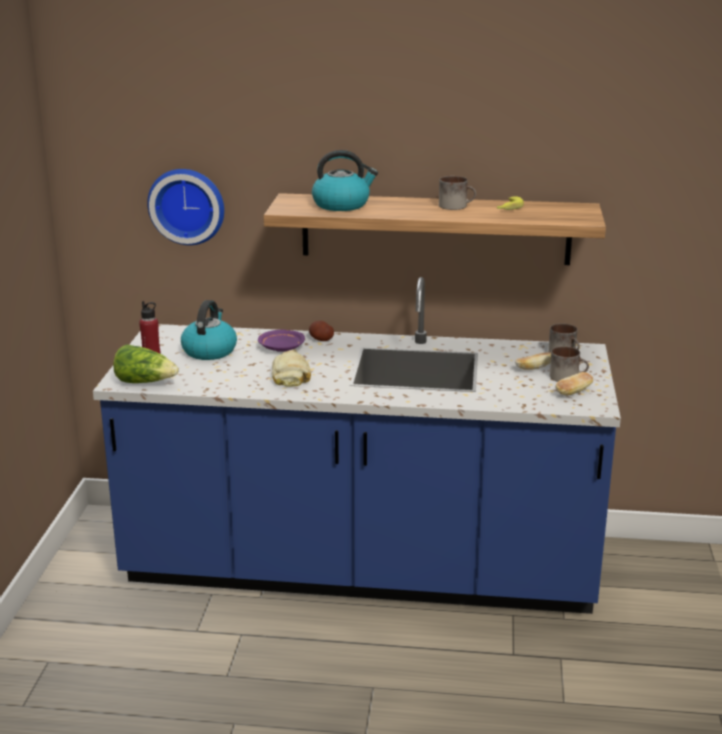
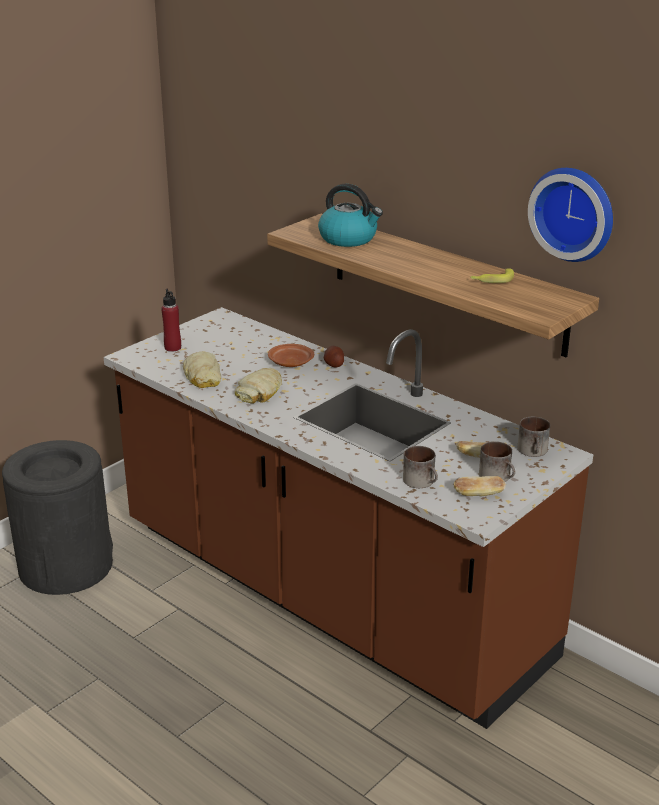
camera: 35 degrees right, 5 degrees up
blue counter [93,277,621,614] -> brown counter [103,307,593,729]
lettuce [113,344,179,383] -> none
wall clock [147,169,224,245] -> wall clock moved to [528,168,613,262]
kettle [181,300,237,360] -> none
purple plate [258,330,305,352] -> brown plate [268,344,314,367]
mug [439,176,476,210] -> mug moved to [403,446,438,488]
none -> black trash can [2,440,113,595]
none -> bread [183,351,221,388]

